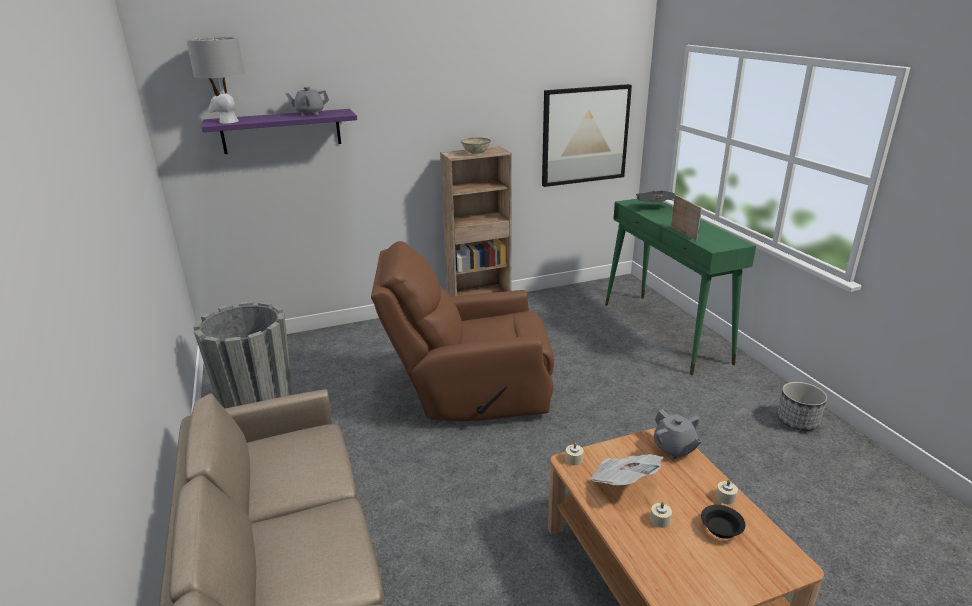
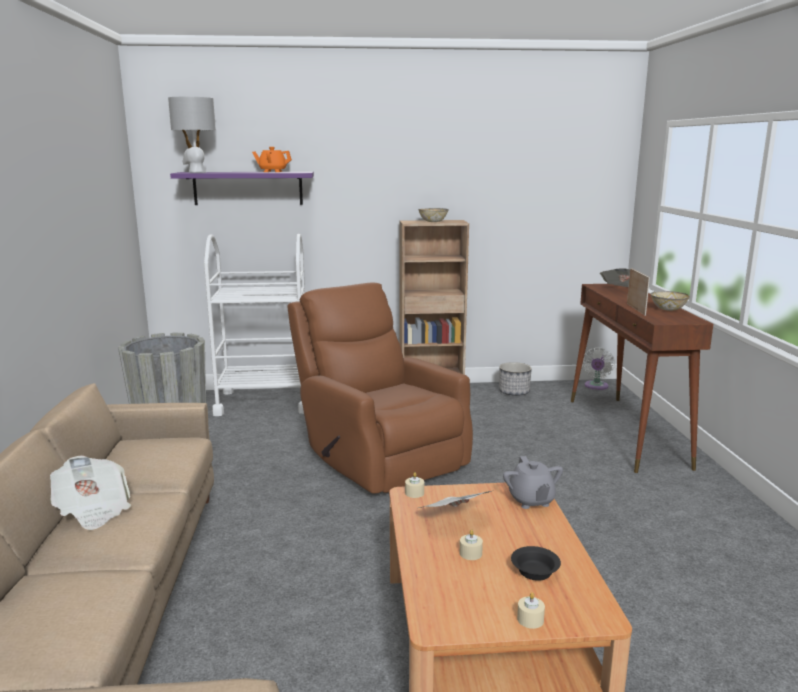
camera: 15 degrees right, 10 degrees down
grey teapot [286,87,329,116] -> orange teapot [252,147,292,172]
brown armchair [371,241,554,421] -> brown armchair turned 45 degrees clockwise [287,283,473,494]
picture [542,84,632,187] -> none
green console table [605,199,756,375] -> brown console table [571,284,713,473]
beige candle [716,480,738,504] -> beige candle moved to [517,592,545,629]
planter [777,382,828,431] -> planter moved to [499,362,532,396]
none -> newspaper [50,455,131,530]
none -> white cart [204,234,305,416]
none -> white fan [582,348,615,390]
none -> bowl [651,291,690,311]

